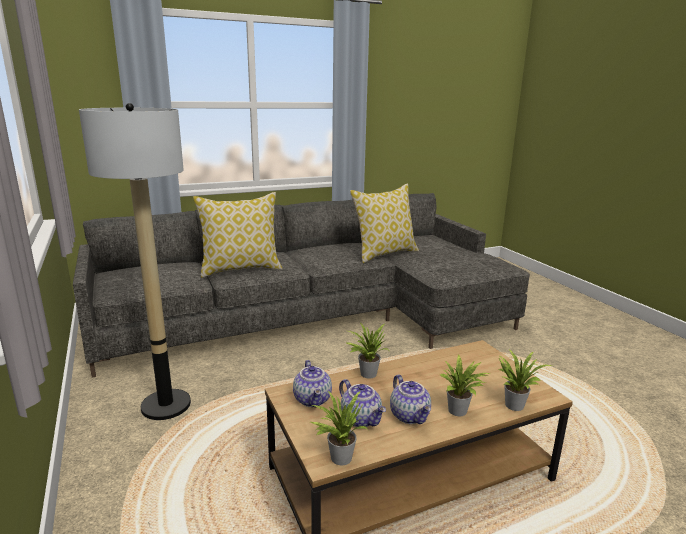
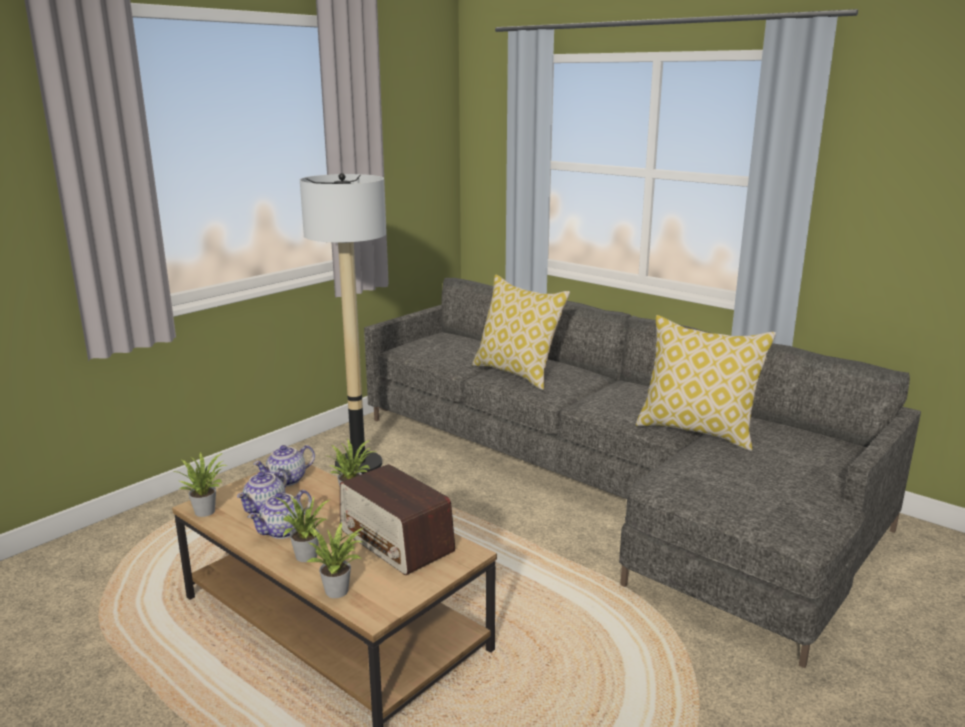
camera: 65 degrees right, 0 degrees up
none -> radio [340,464,455,575]

